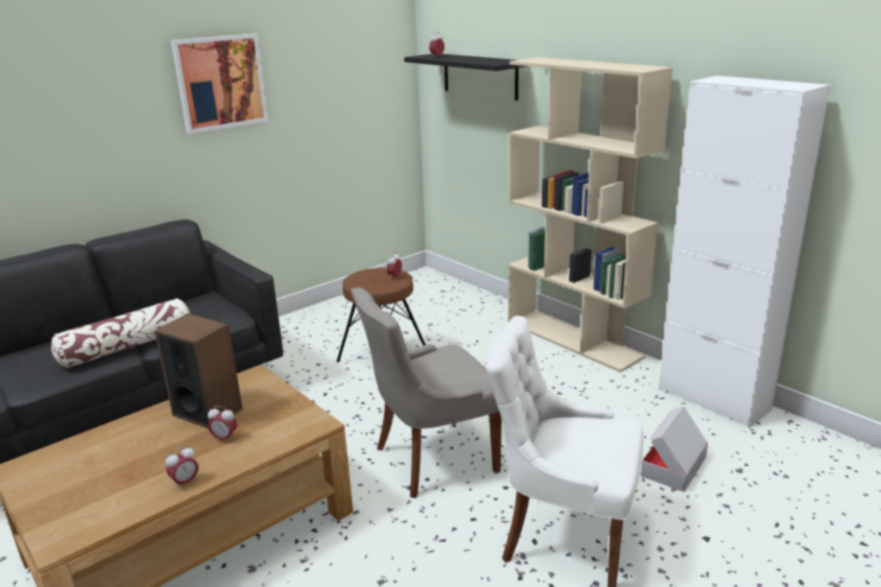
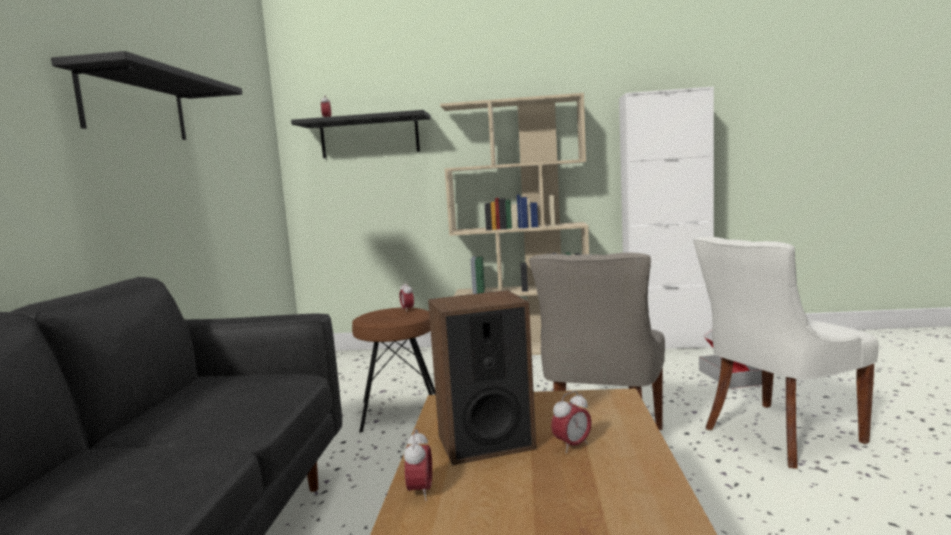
camera: 45 degrees left, 15 degrees down
pillow [51,298,190,368] -> none
alarm clock [166,446,199,489] -> alarm clock moved to [404,429,432,501]
picture [171,34,268,134] -> black shelf [51,51,242,140]

